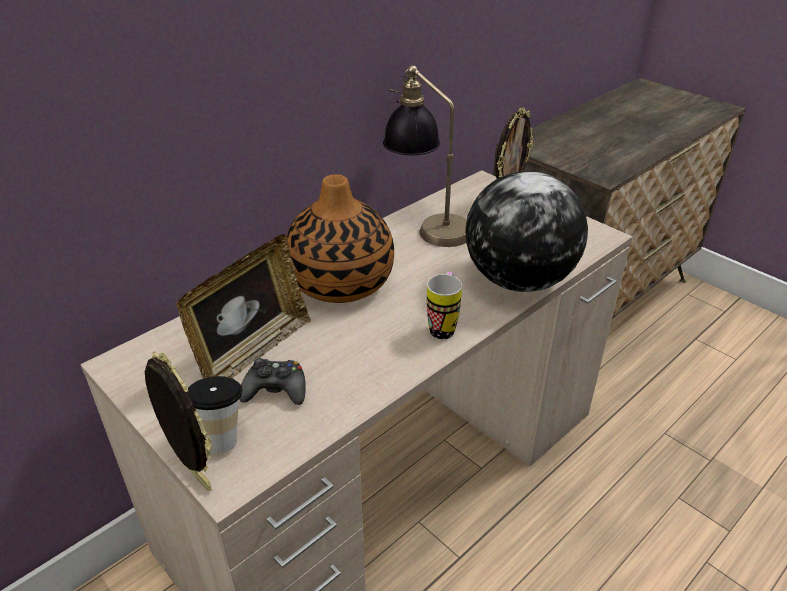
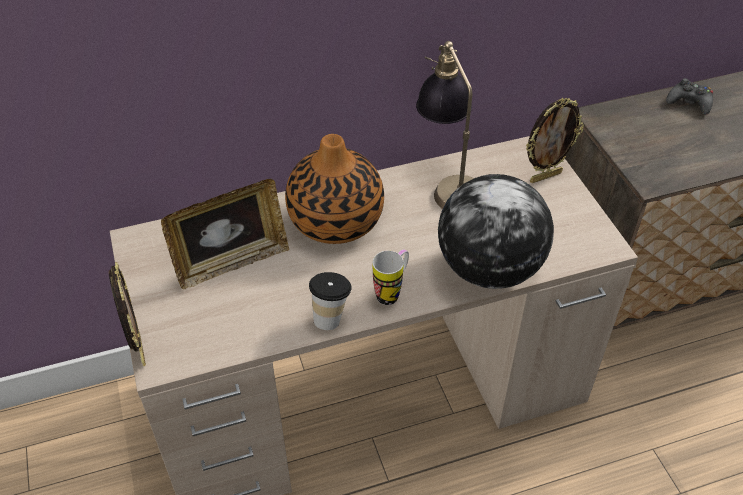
camera: 25 degrees right, 10 degrees up
cup [187,376,242,454] -> cup moved to [309,272,352,330]
black game controller [239,358,306,405] -> black game controller moved to [666,78,713,115]

